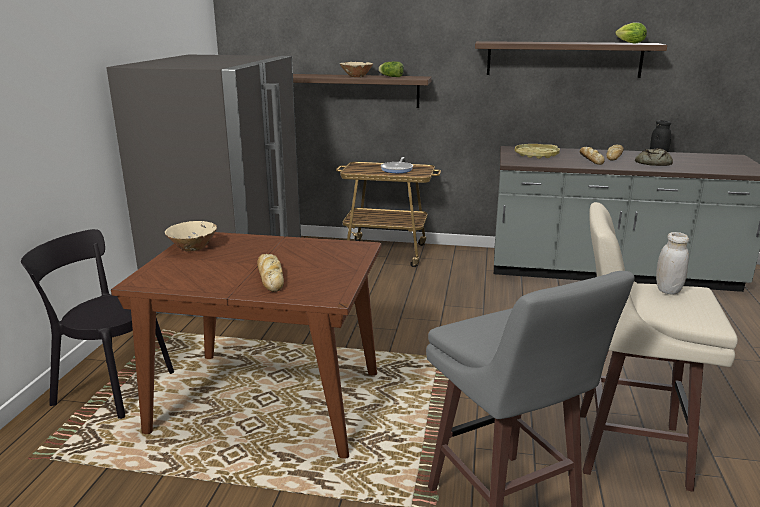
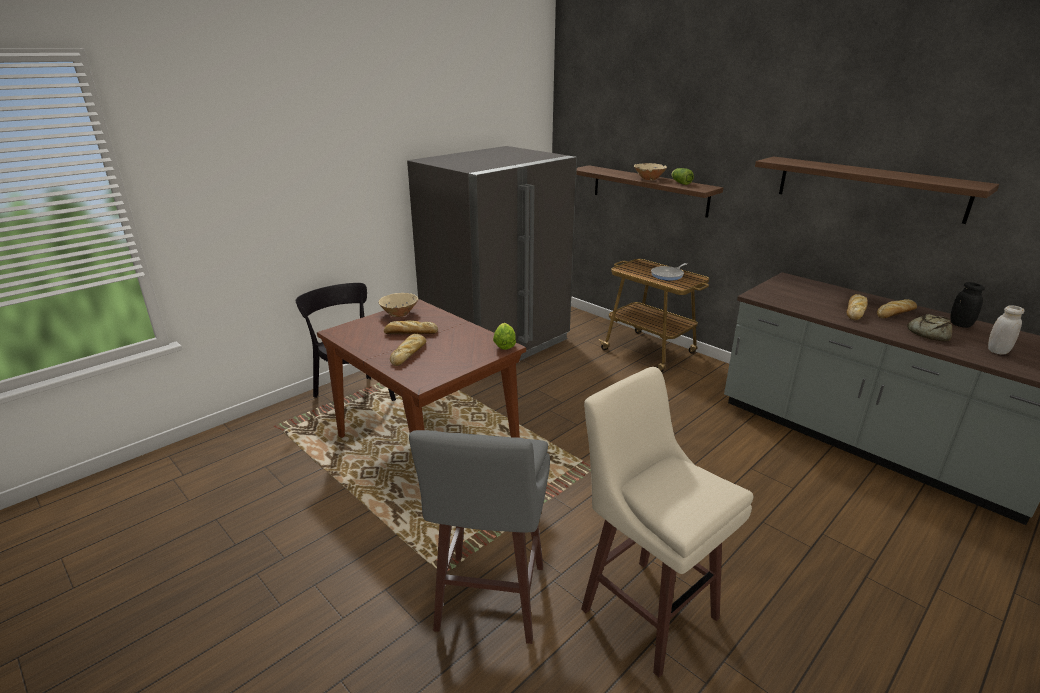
camera: 35 degrees right, 5 degrees up
yellow tray [515,144,560,159] -> none
lettuce [615,22,647,43] -> lettuce moved to [493,323,516,350]
white jar [656,232,689,295] -> white jar moved to [988,305,1025,354]
none -> bread [384,320,438,334]

